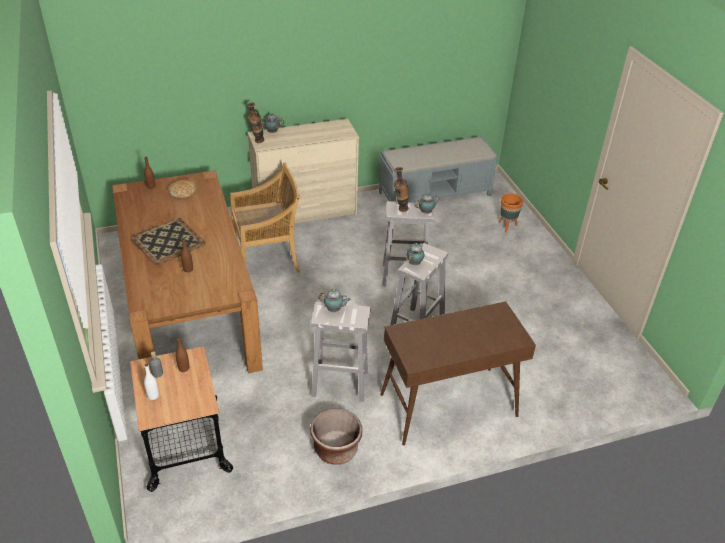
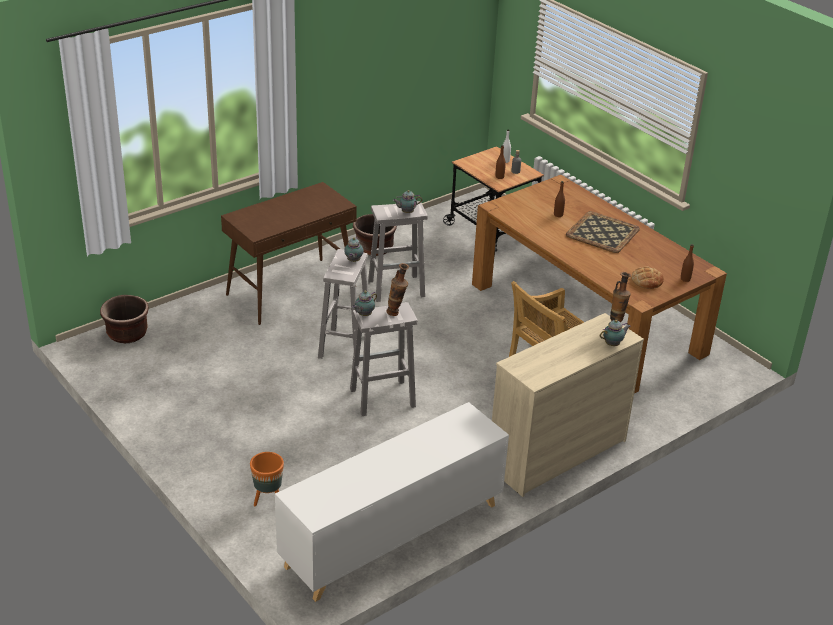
camera: 160 degrees right, 5 degrees down
grey bench [379,136,499,203] -> white cabinet [275,402,509,602]
none -> brown planter [100,295,149,343]

